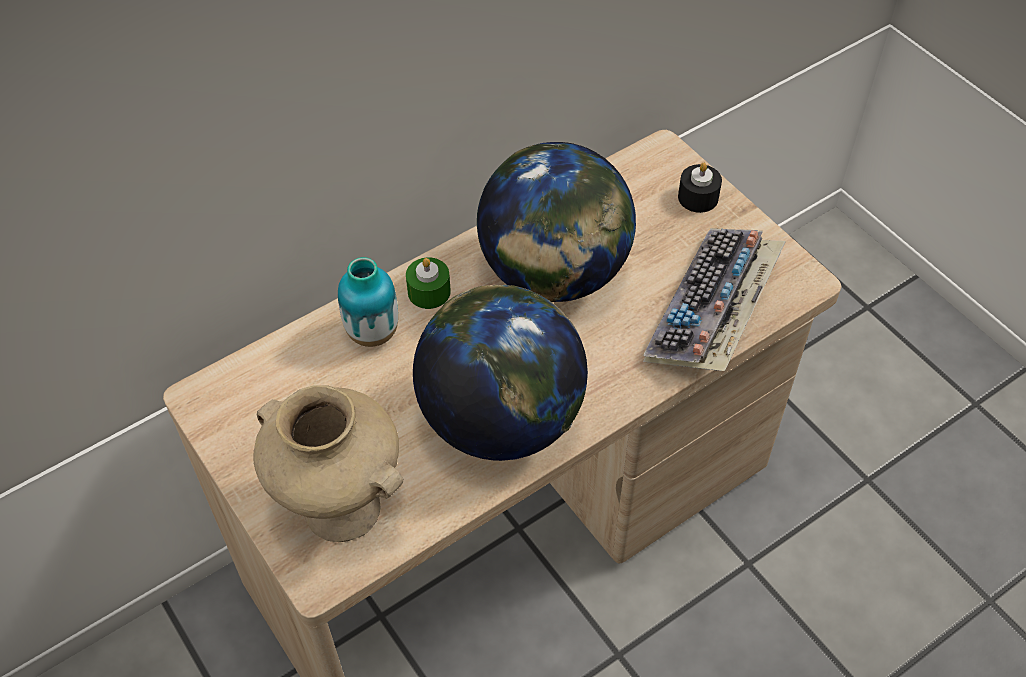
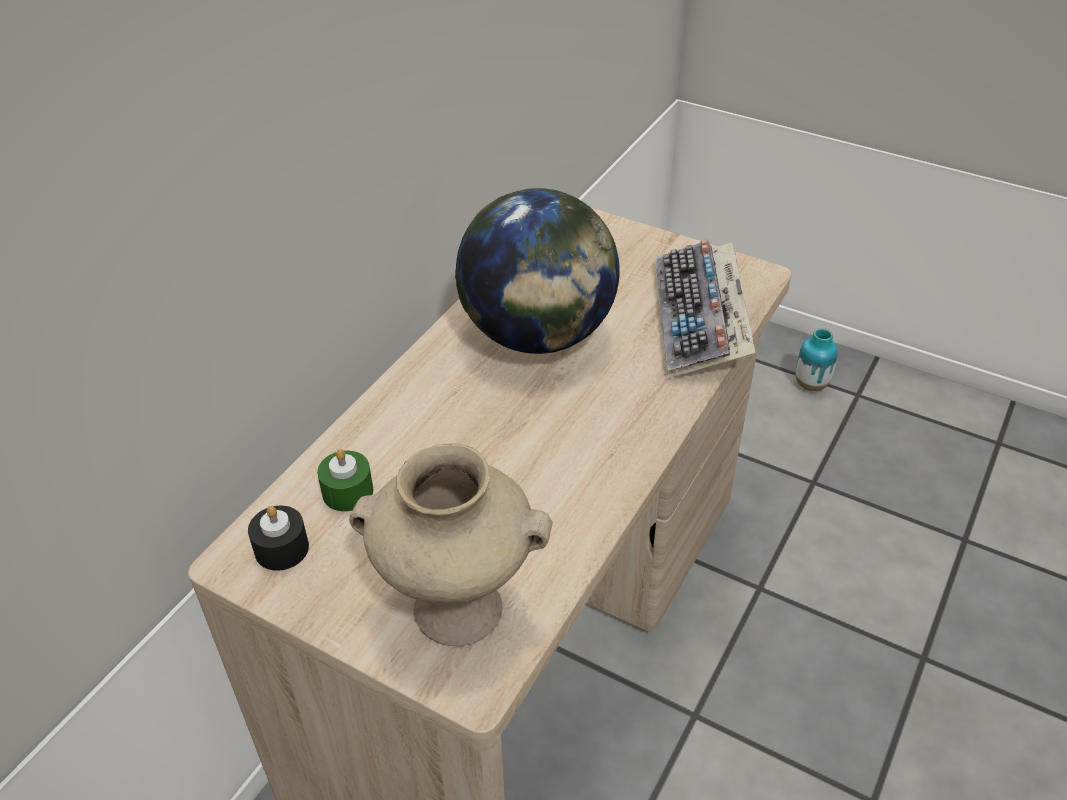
camera: 25 degrees left, 10 degrees down
vase [338,257,398,347] -> vase moved to [795,328,838,391]
green candle [406,257,451,309] -> green candle moved to [317,449,374,512]
globe [413,285,588,461] -> none
black candle [678,163,722,213] -> black candle moved to [248,506,309,571]

